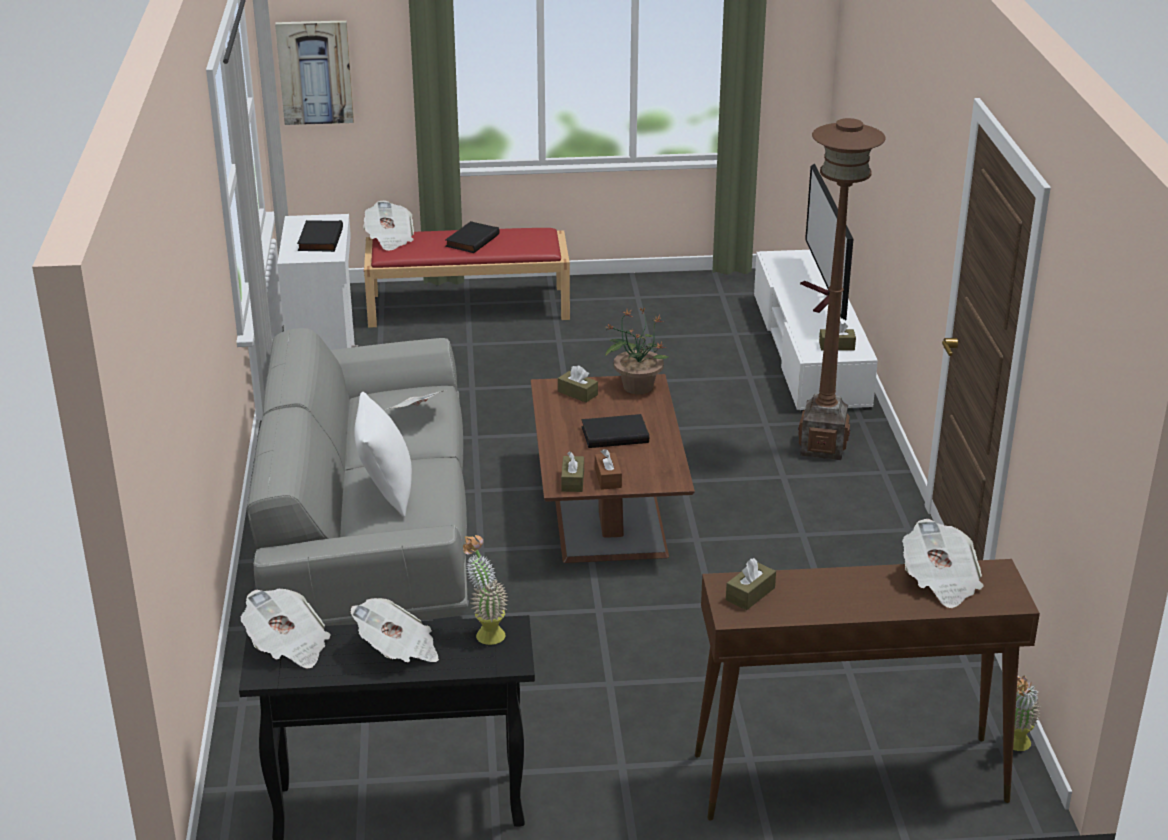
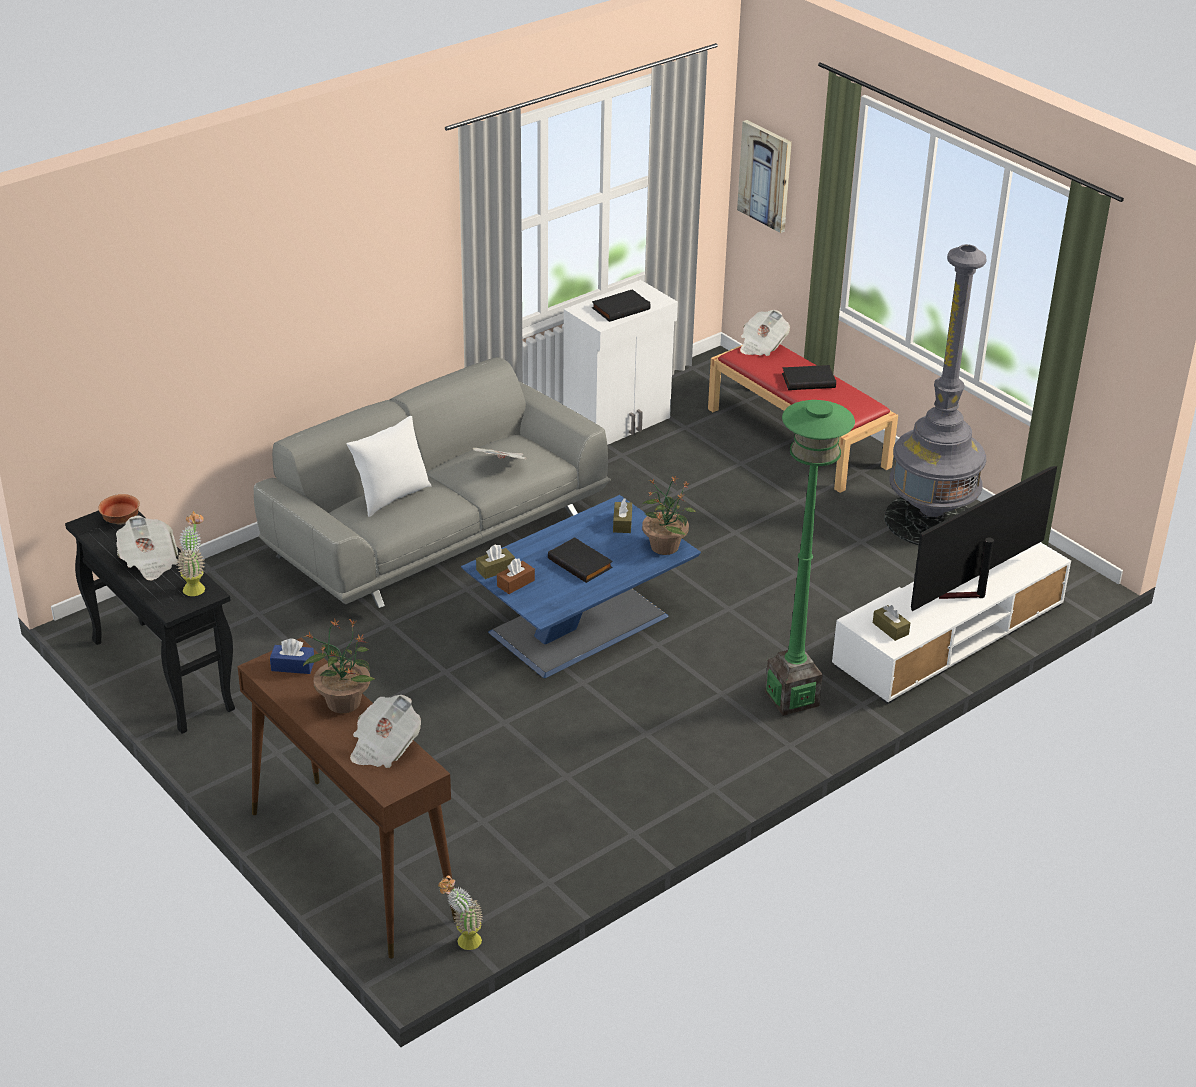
camera: 55 degrees right, 5 degrees up
newspaper [241,589,330,668] -> bowl [99,494,140,525]
brown coffee table [531,374,695,563] -> blue coffee table [461,495,701,678]
brown tissue box [726,558,776,610] -> blue tissue box [270,638,314,674]
brown floor lamp [798,118,886,460] -> green floor lamp [765,400,855,716]
none -> potted plant [303,620,375,713]
none -> grey floor lamp [885,244,986,545]

